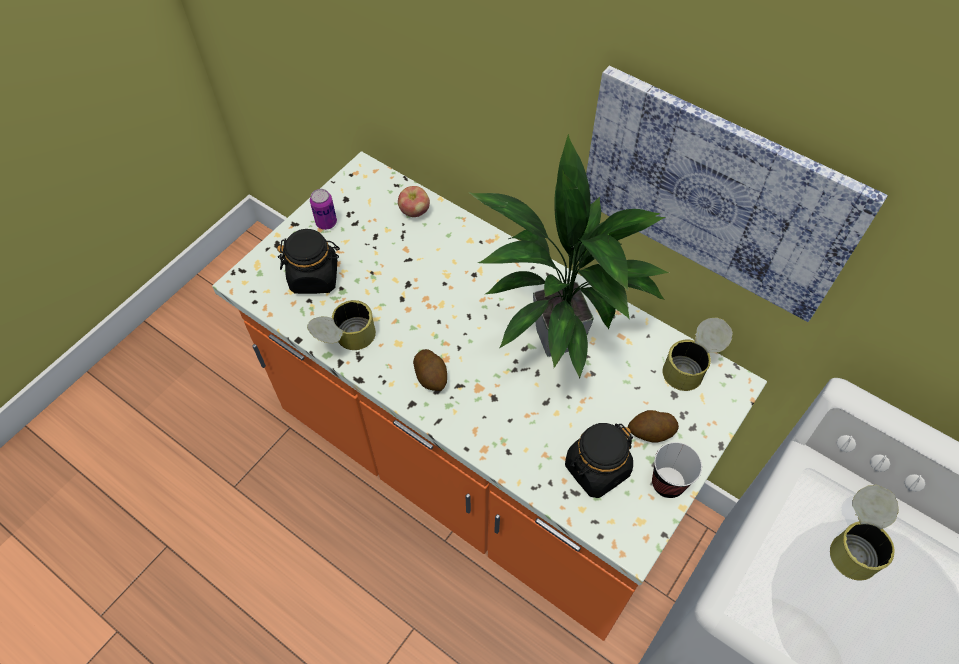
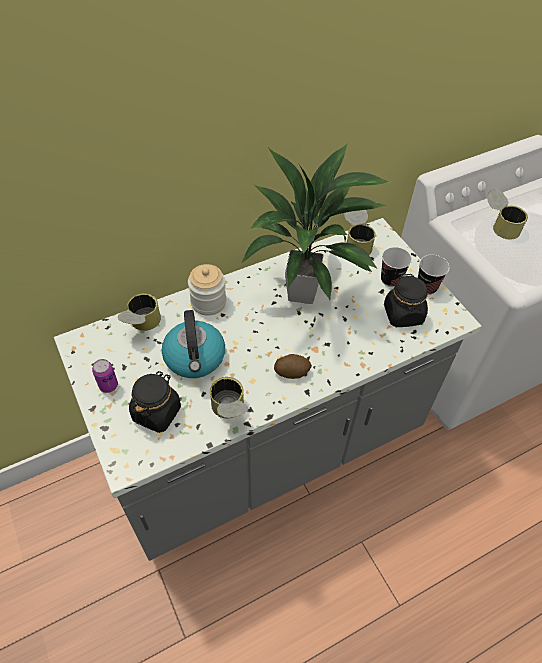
camera: 65 degrees left, 5 degrees down
orange counter [212,151,767,641] -> grey counter [54,218,481,561]
apple [398,186,430,217] -> can [118,293,161,331]
picture [586,66,888,322] -> none
potato [628,410,679,442] -> cup [381,247,412,287]
none -> kettle [162,310,225,378]
none -> jar [188,264,226,316]

